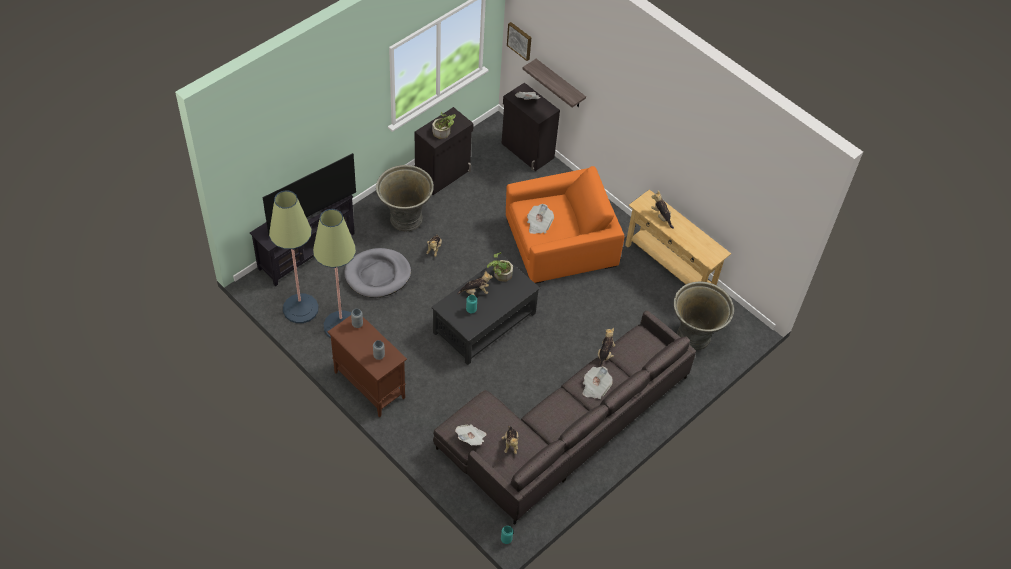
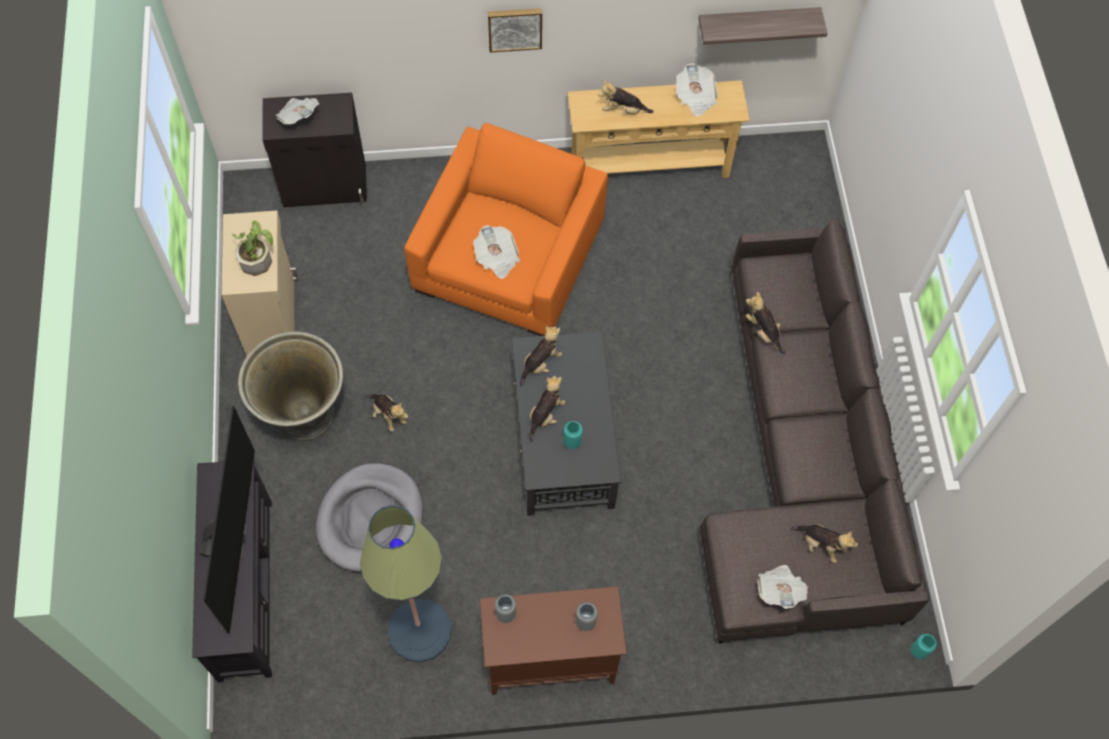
camera: 50 degrees left, 10 degrees up
floor lamp [269,191,319,323] -> none
black cabinet [415,107,474,195] -> beige cabinet [221,211,299,356]
potted plant [487,252,513,282] -> plush toy [520,326,562,386]
picture [507,22,531,61] -> picture moved to [488,8,542,52]
shelf [522,59,586,108] -> shelf moved to [698,7,827,45]
newspaper [583,367,613,399] -> newspaper moved to [676,63,718,117]
grey planter [674,281,734,350] -> none

